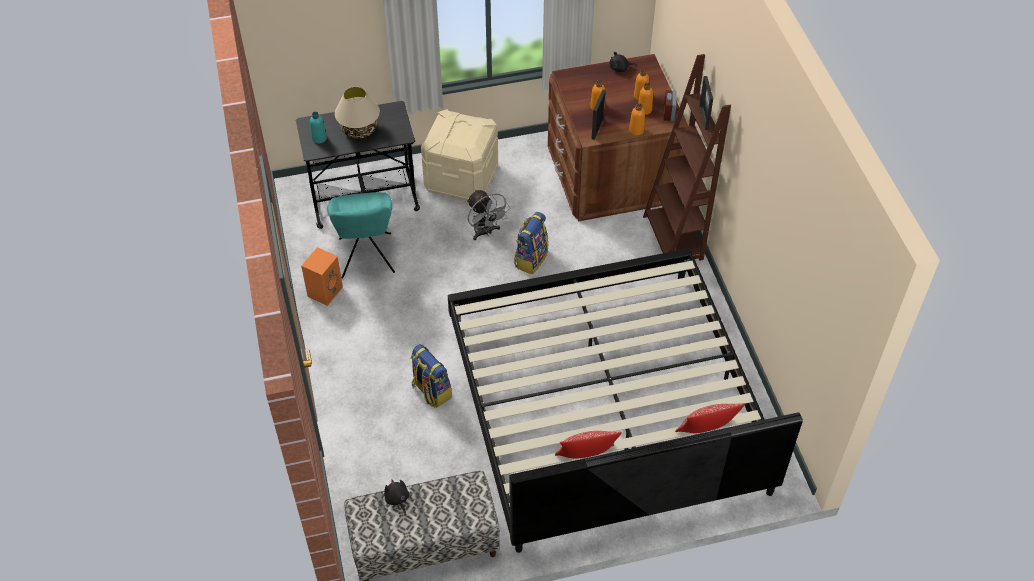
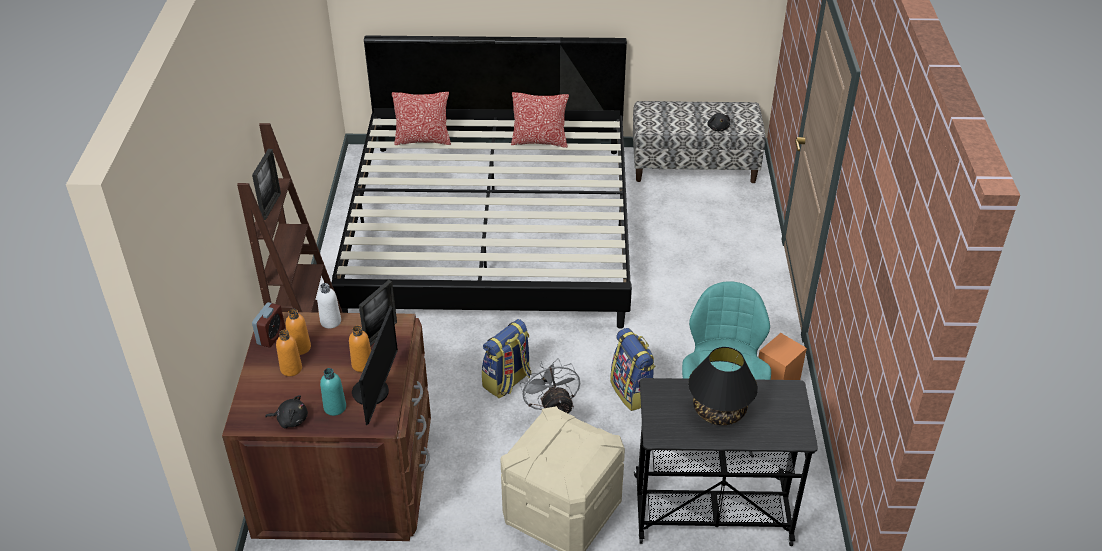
camera: 165 degrees left, 10 degrees down
turquoise bottle [310,112,327,144] -> turquoise bottle moved to [320,368,346,416]
beige table lamp [335,87,380,139] -> black table lamp [688,347,758,425]
backpack [411,344,452,408] -> backpack moved to [610,328,656,411]
orange bottle [629,103,645,136] -> white bottle [317,283,341,329]
none -> monitor [352,305,398,425]

